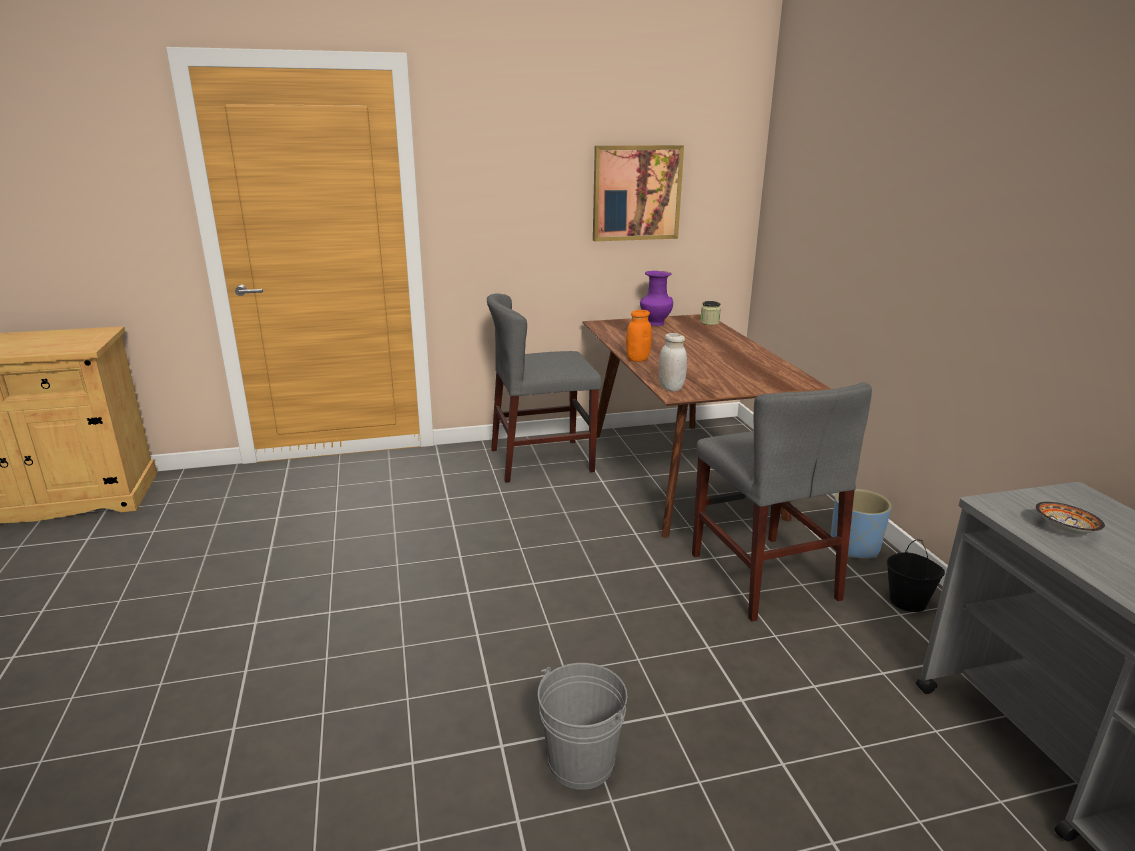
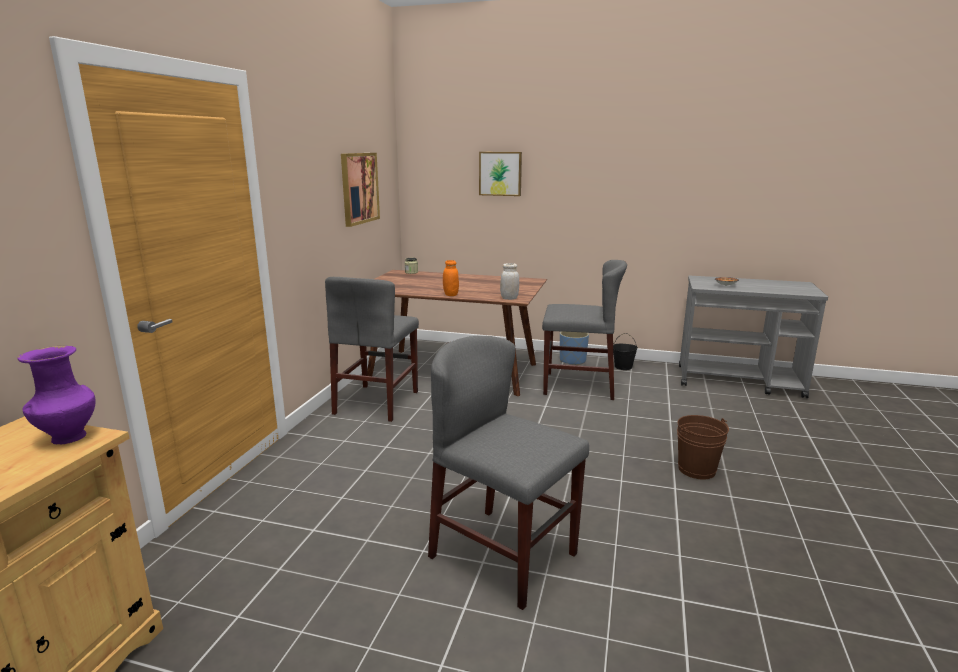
camera: 60 degrees left, 5 degrees down
grey bucket [537,663,627,790] -> brown bucket [677,415,729,480]
purple vase [640,271,673,326] -> purple vase moved to [17,346,95,444]
none -> grey chair [428,336,589,610]
none -> picture [479,152,522,196]

